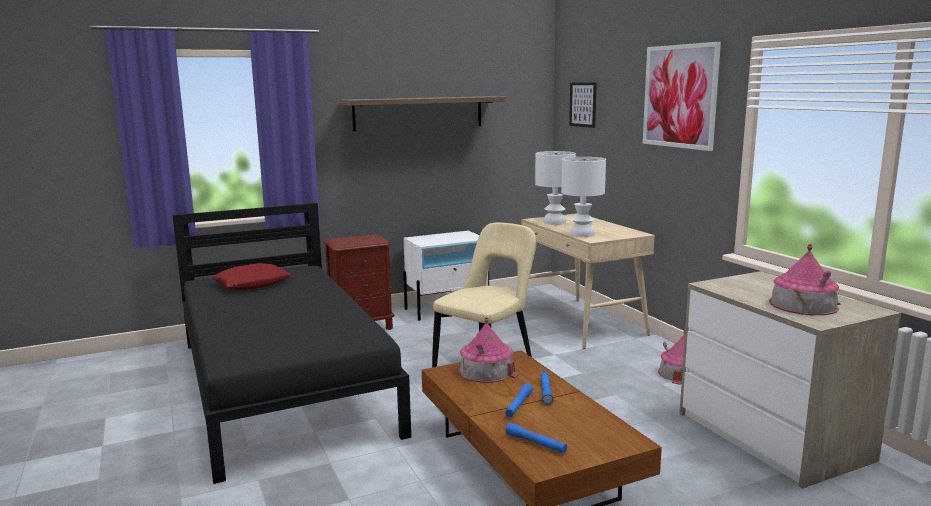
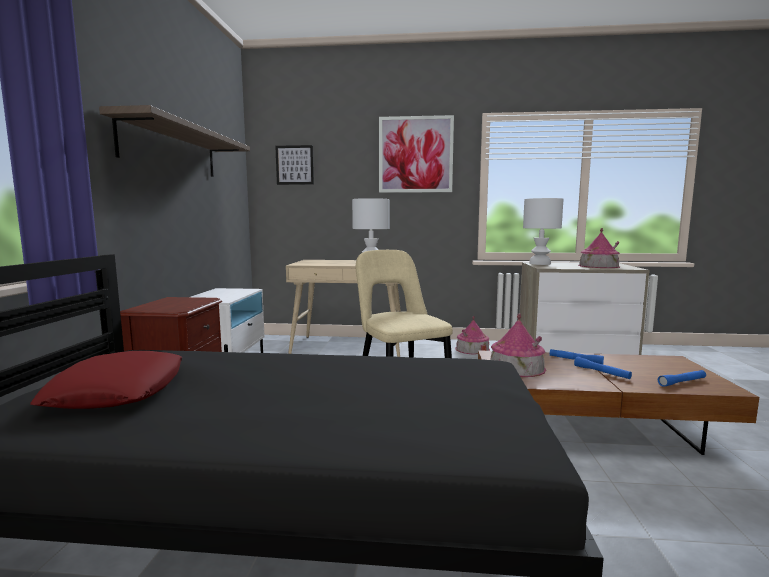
camera: 60 degrees left, 5 degrees down
white table lamp [535,151,576,225] -> white table lamp moved to [523,198,563,265]

